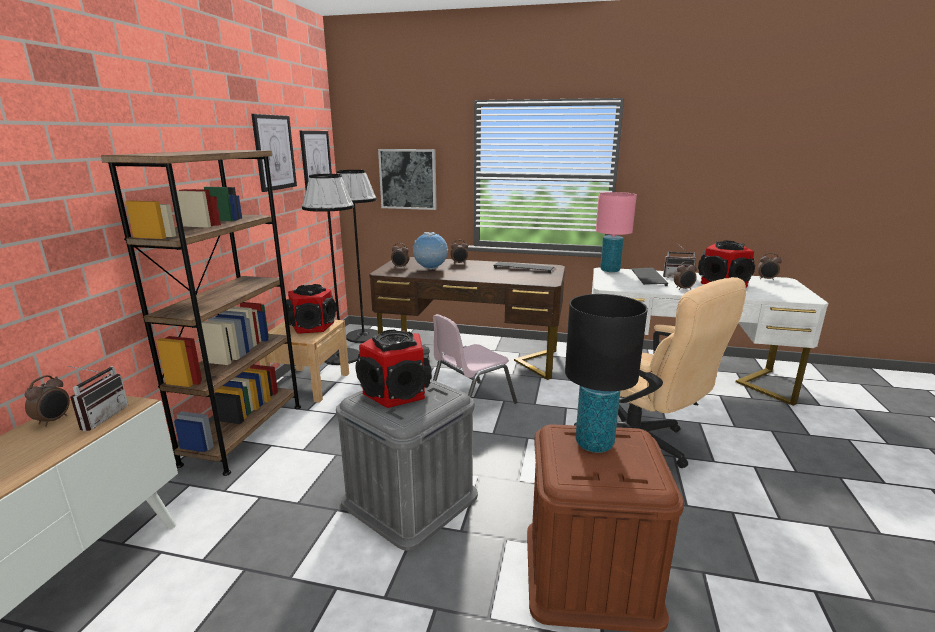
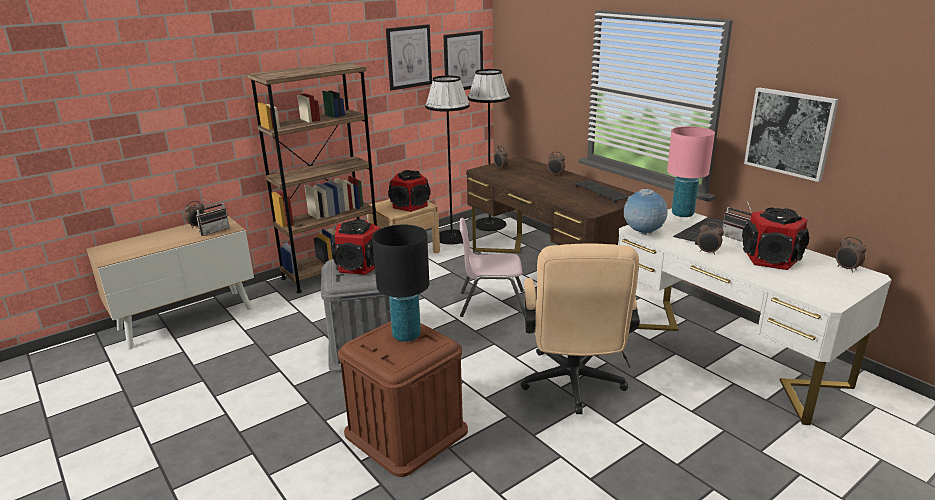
camera: 40 degrees right, 5 degrees up
picture [378,149,437,210] -> picture moved to [744,87,839,182]
globe [413,232,448,270] -> globe moved to [624,189,667,235]

